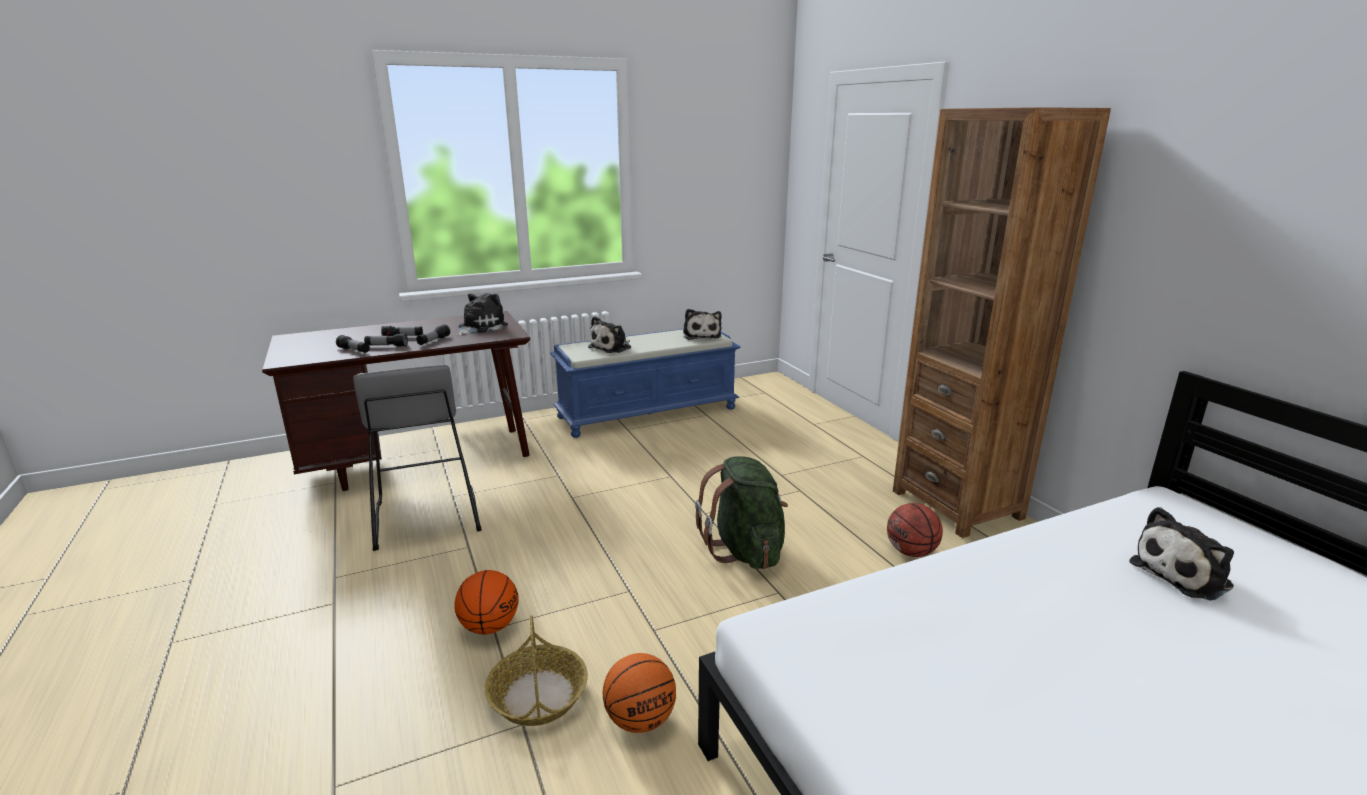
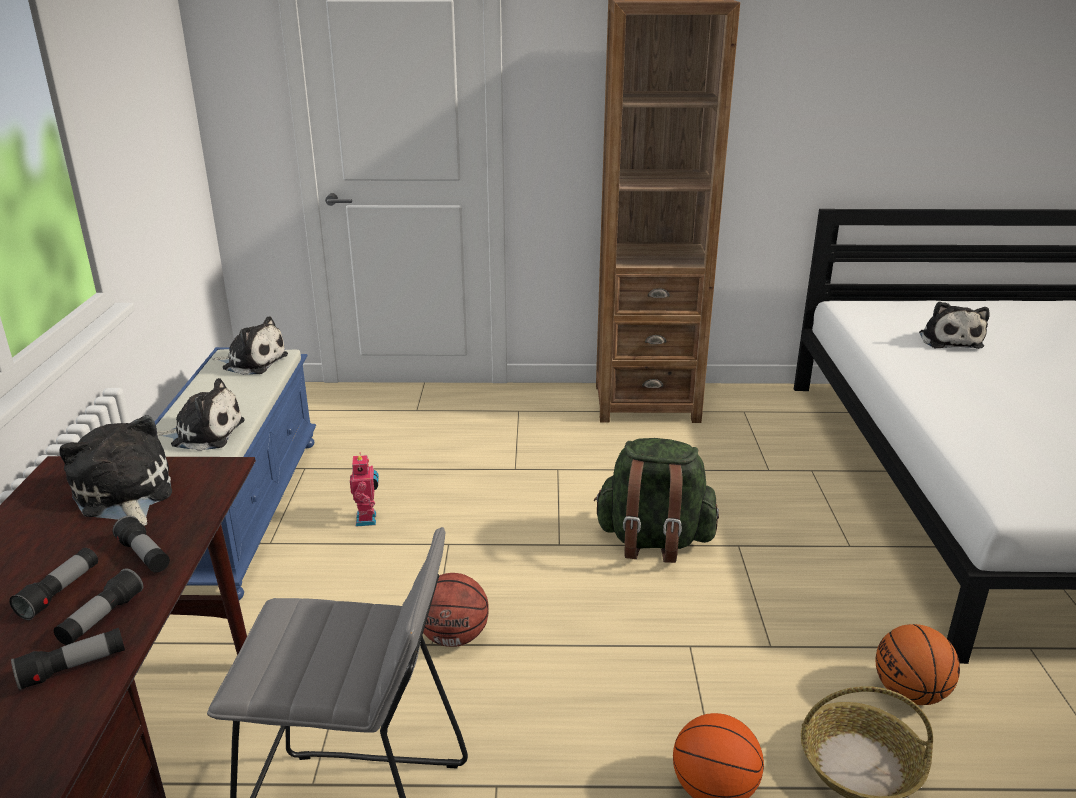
camera: 65 degrees left, 5 degrees up
plush toy [588,316,631,353] -> plush toy turned 60 degrees counterclockwise [157,378,245,451]
basketball [887,503,943,557] -> basketball moved to [423,573,489,647]
none -> toy robot [350,453,379,527]

